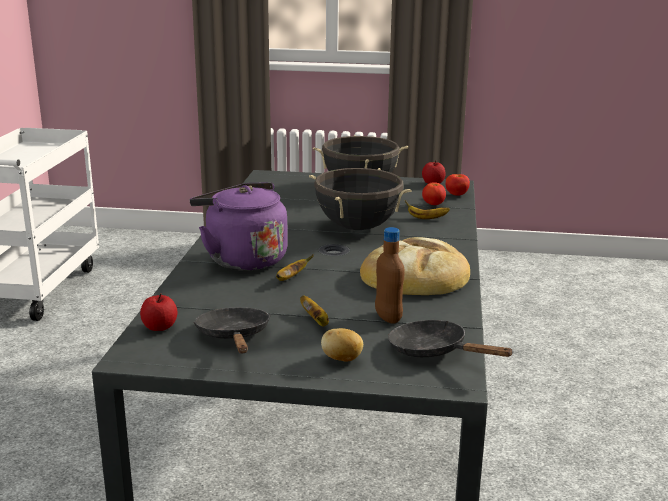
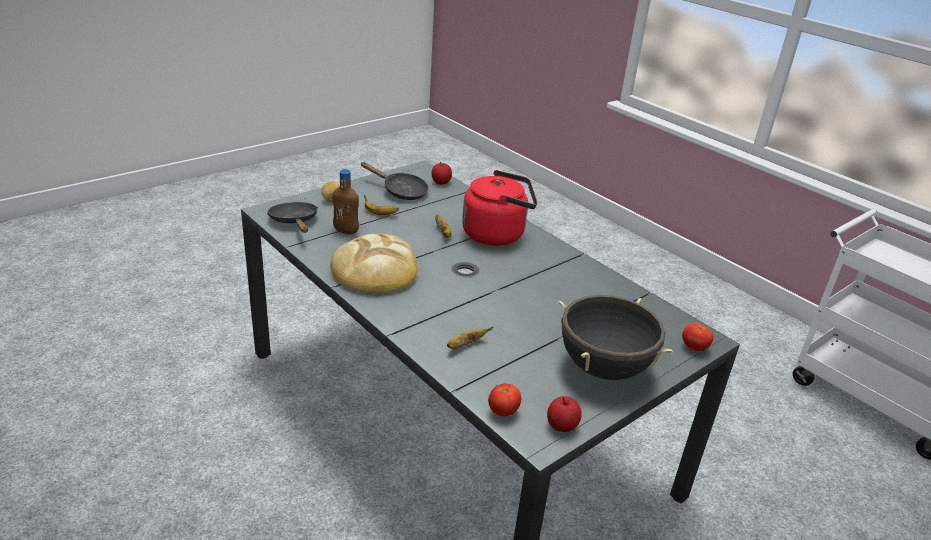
camera: 130 degrees right, 10 degrees up
purple kettle [190,183,288,271] -> red kettle [462,170,537,246]
black cooking pot [309,168,412,230] -> none
black frying pan [388,320,514,357] -> black frying pan turned 105 degrees counterclockwise [267,202,318,233]
tomato [422,182,446,205] -> tomato moved to [682,323,713,351]

